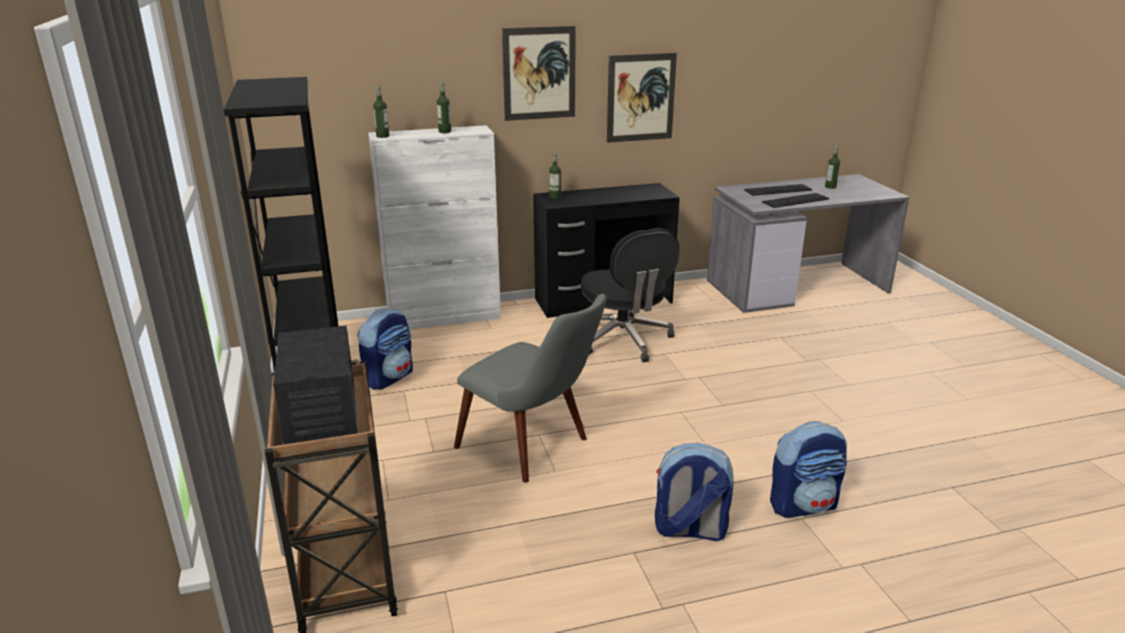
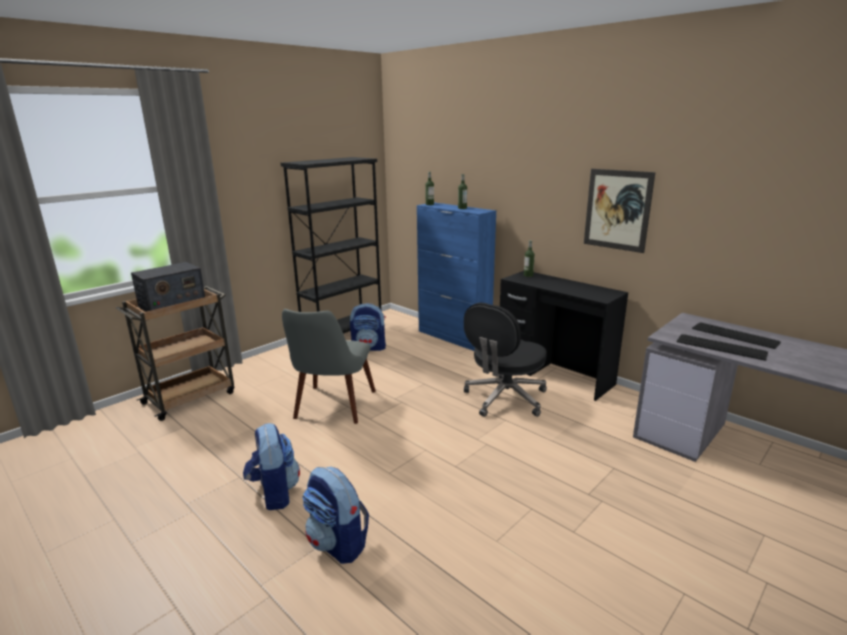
camera: 60 degrees right, 5 degrees down
white cabinet [368,125,501,330] -> blue cabinet [417,202,496,351]
picture [502,26,576,121] -> none
bottle [825,146,840,189] -> none

